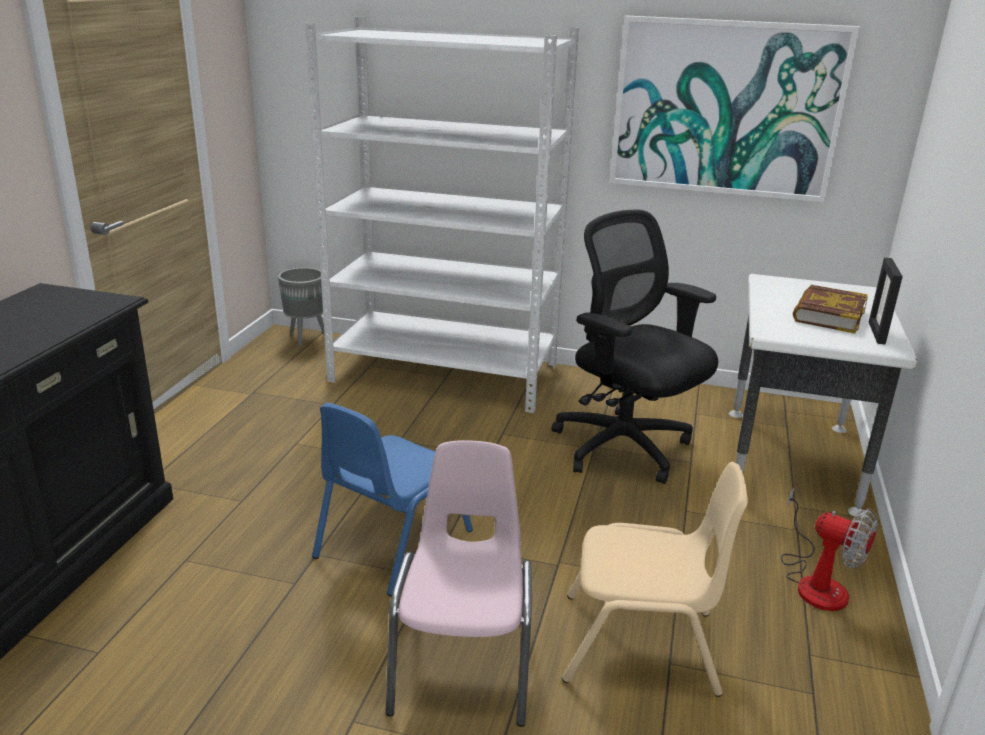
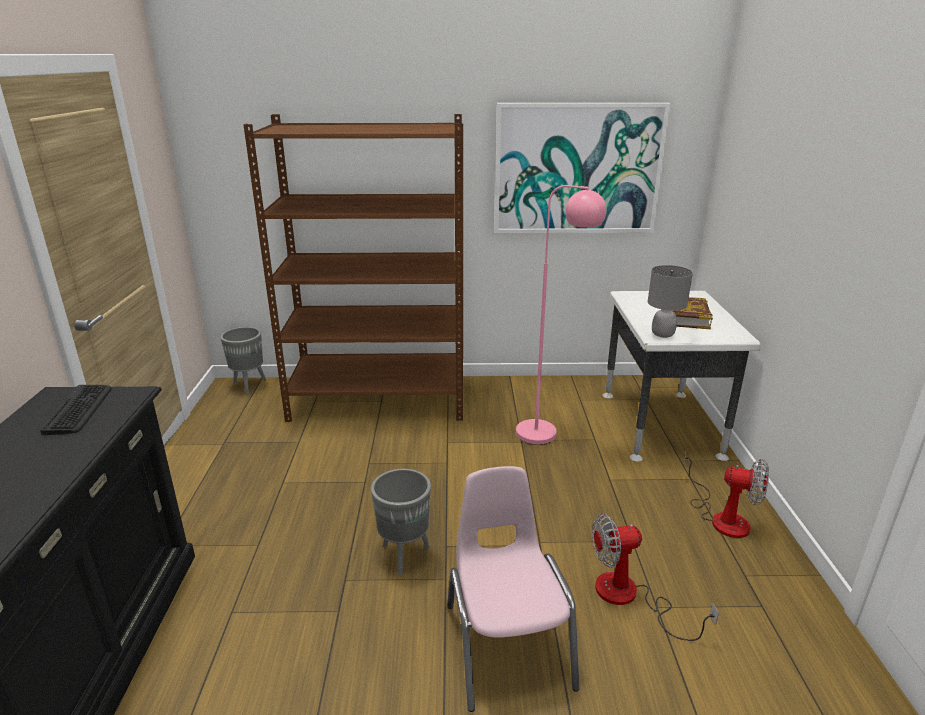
camera: 15 degrees left, 0 degrees up
white bookcase [305,17,579,413] -> brown bookcase [243,114,463,422]
blue chair [312,403,473,596] -> grey planter [371,469,431,575]
black office chair [551,210,718,484] -> pink floor lamp [516,185,606,445]
beige chair [562,462,748,697] -> fan [592,513,719,641]
picture frame [869,257,903,345] -> none
none -> keyboard [40,385,112,435]
none -> grey table lamp [648,265,693,338]

